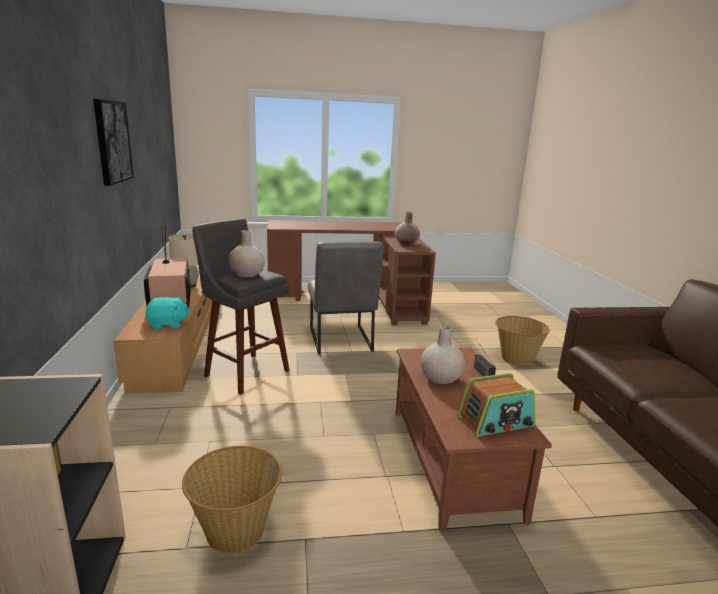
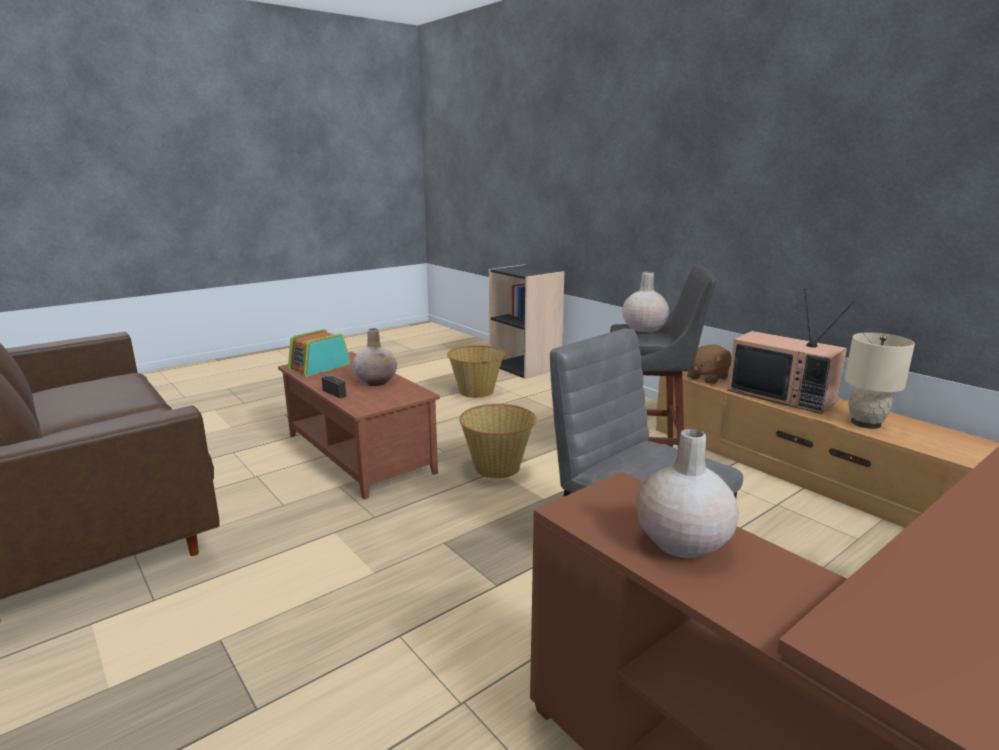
camera: 150 degrees right, 0 degrees up
picture [93,99,134,186] -> none
turquoise plush toy [145,296,191,329] -> brown plush toy [687,345,732,384]
basket [495,316,550,366] -> basket moved to [459,404,537,478]

